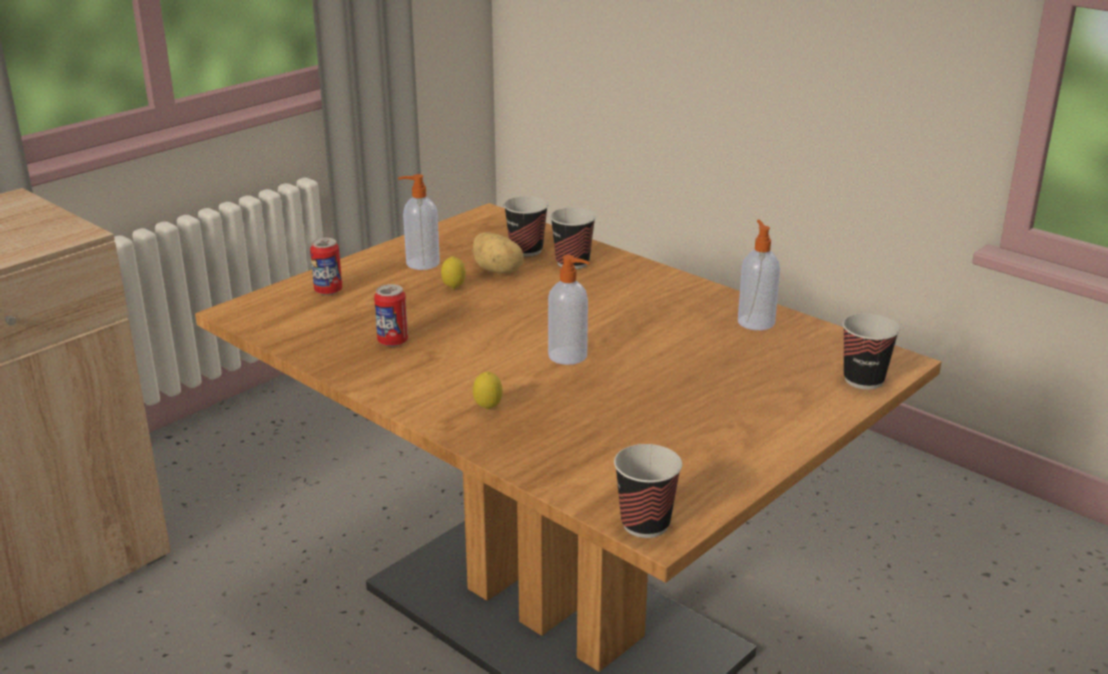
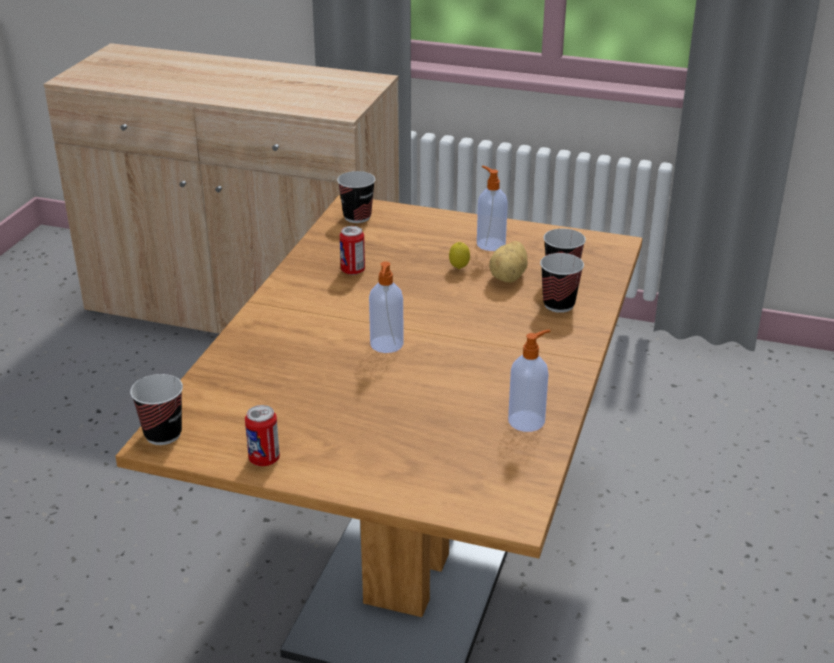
camera: 65 degrees right, 5 degrees up
can [310,238,342,295] -> can moved to [245,405,280,466]
lemon [473,371,503,410] -> none
cup [843,313,900,389] -> cup moved to [337,171,375,223]

